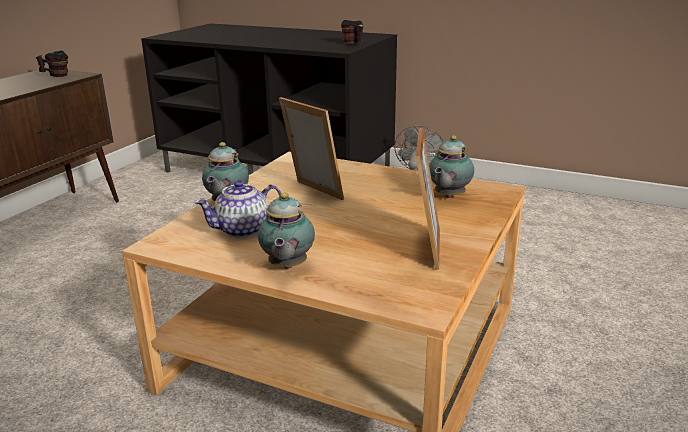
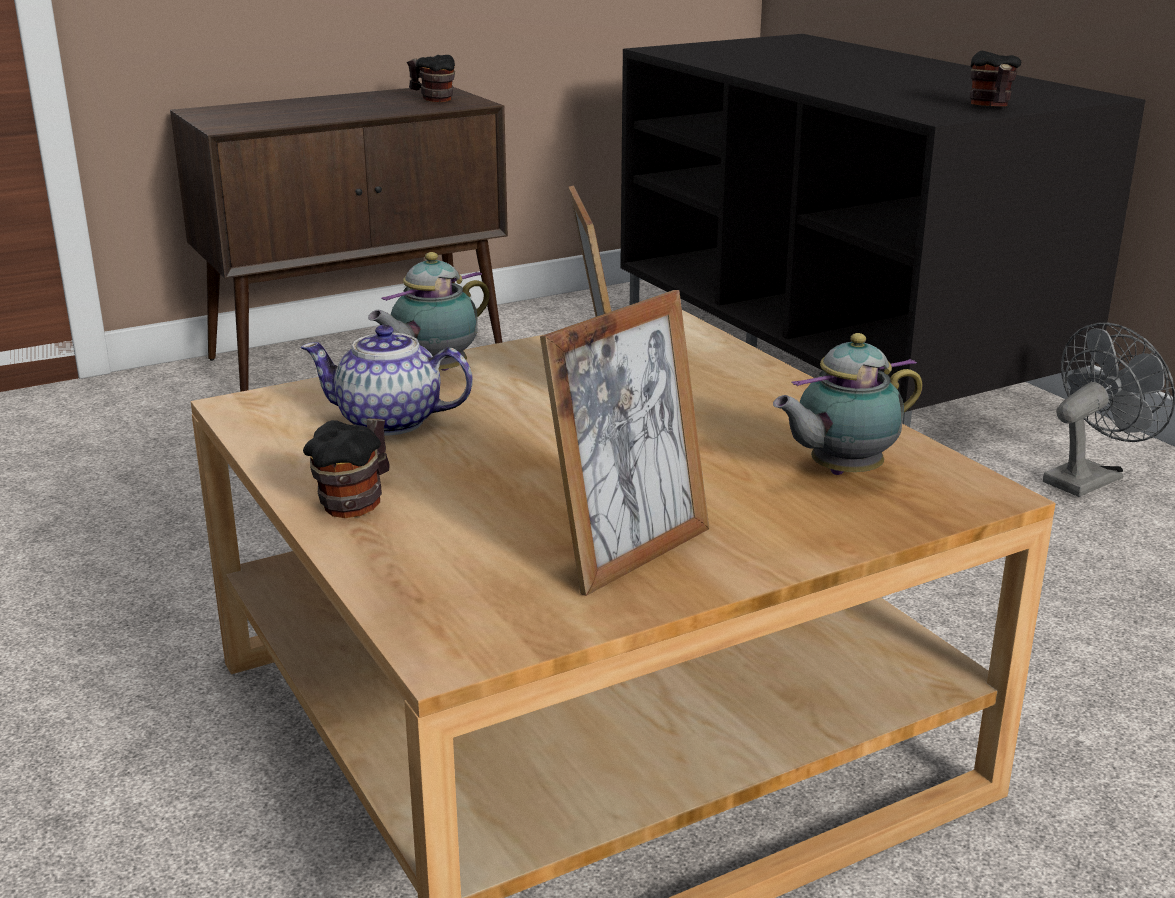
camera: 35 degrees right, 0 degrees up
teapot [258,193,315,269] -> mug [303,418,390,518]

